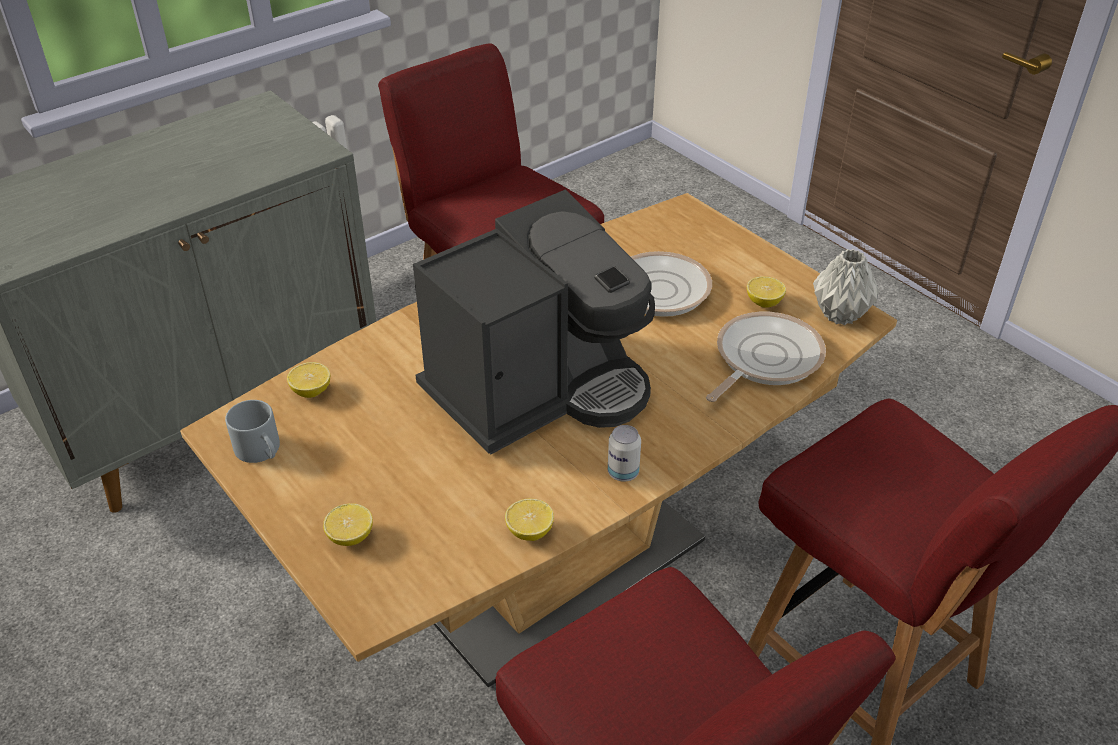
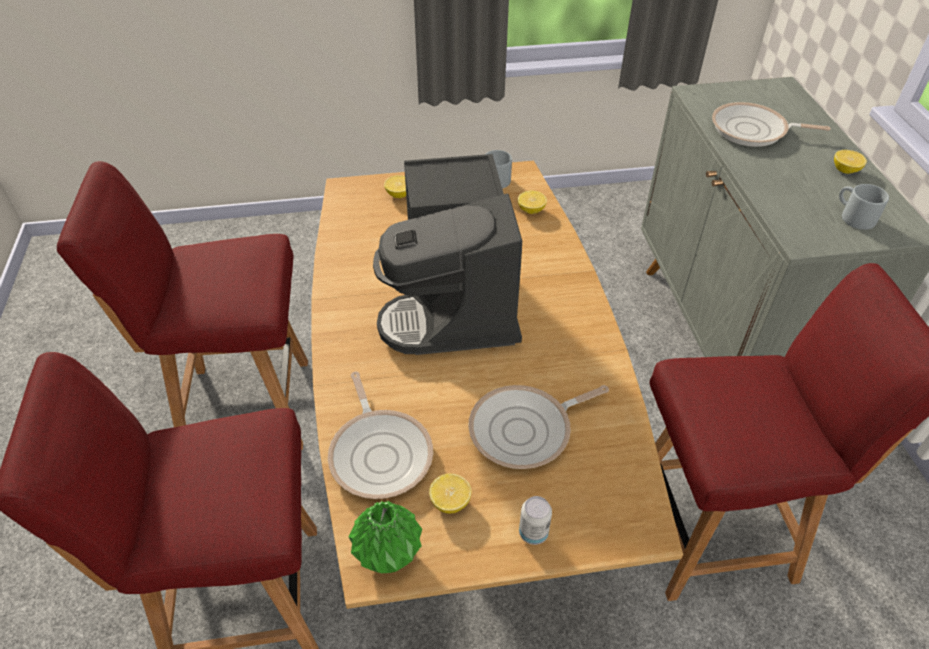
camera: 120 degrees right, 5 degrees up
lemon [505,498,554,541] -> lemon moved to [834,150,867,174]
can [608,425,641,482] -> can moved to [519,496,552,545]
grey vase [813,249,879,325] -> green vase [349,501,422,573]
none -> frying pan [712,102,831,147]
none -> grey mug [839,184,889,230]

